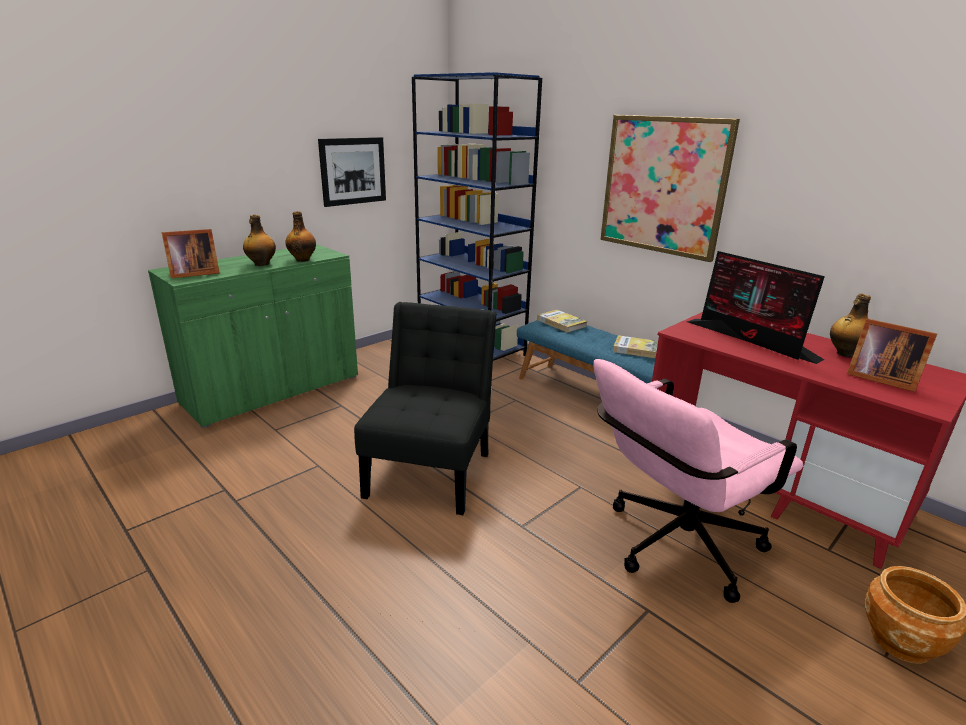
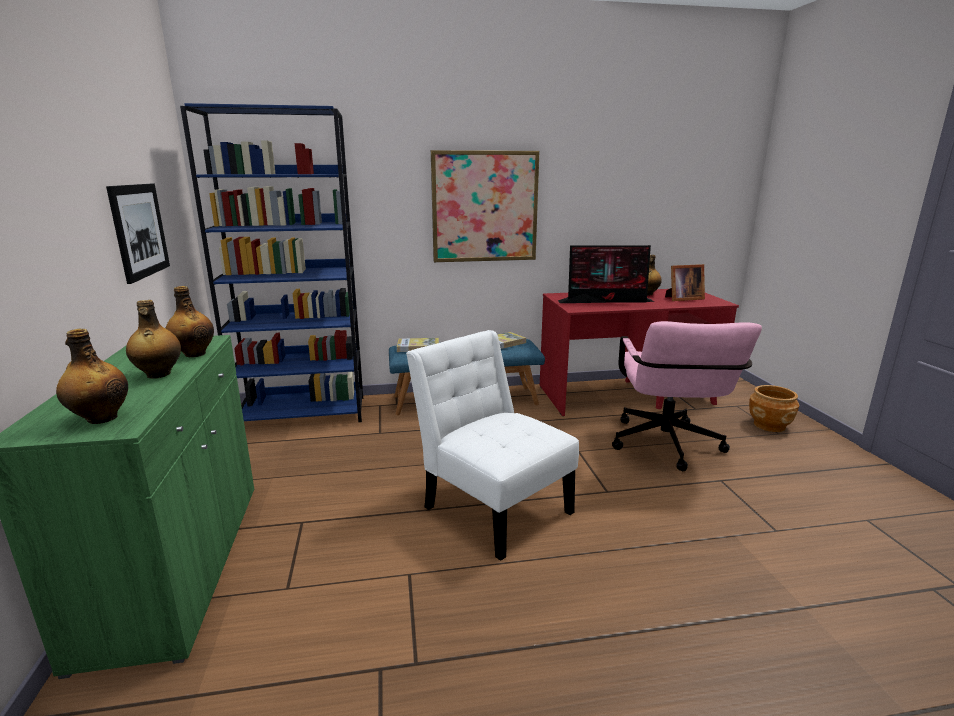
camera: 55 degrees left, 5 degrees down
picture frame [162,229,220,278] -> bottle [56,329,128,424]
black chair [354,302,497,515] -> white chair [406,330,579,561]

